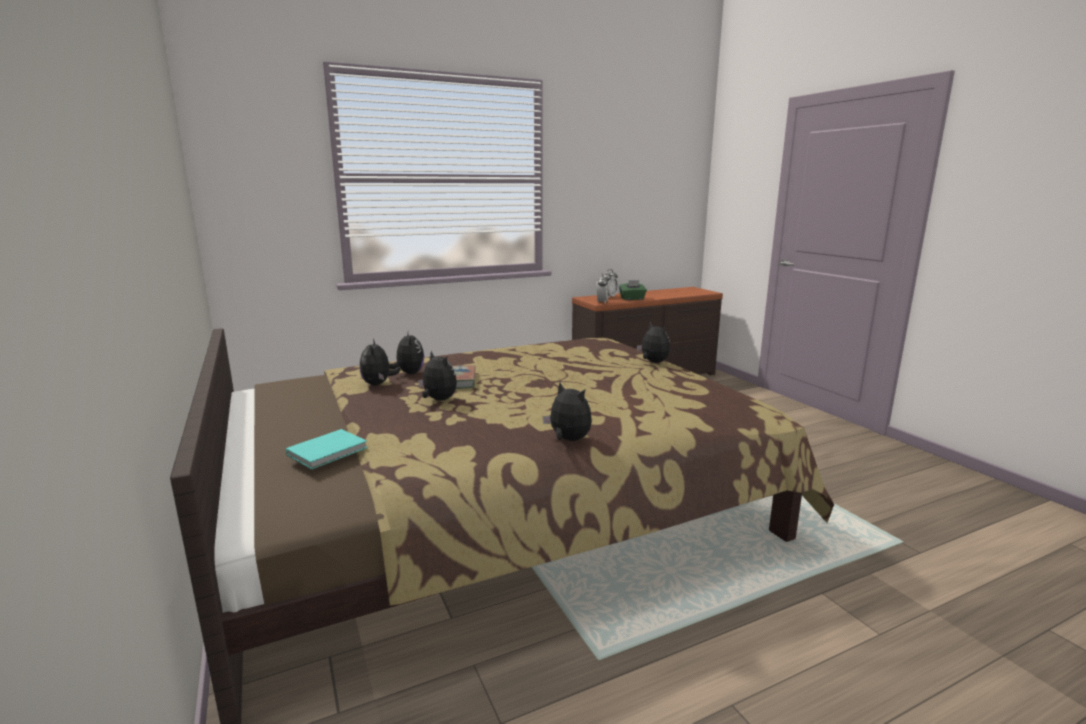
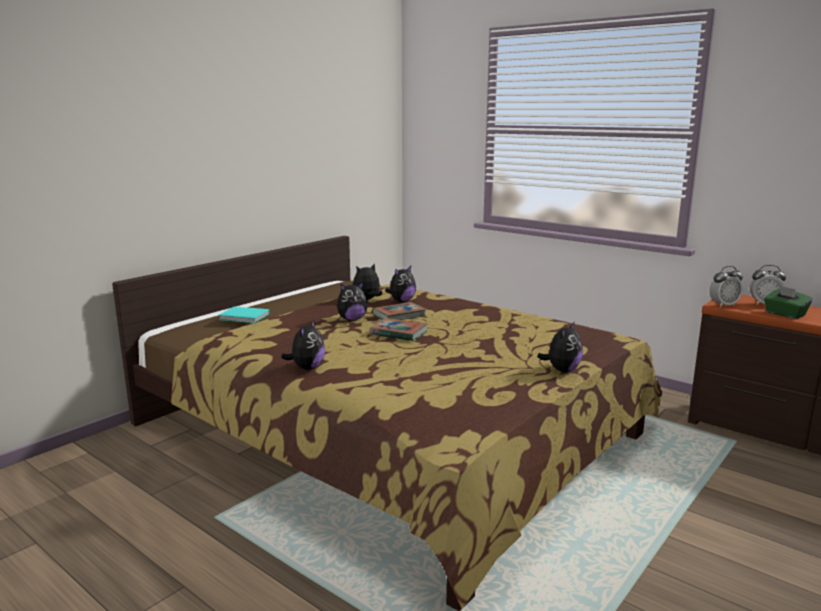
camera: 65 degrees right, 0 degrees up
plush toy [418,350,457,401] -> plush toy turned 45 degrees clockwise [337,282,368,321]
none -> book [370,318,428,341]

